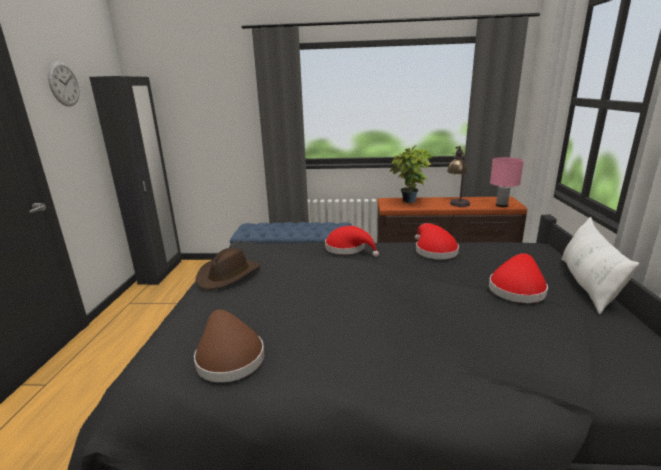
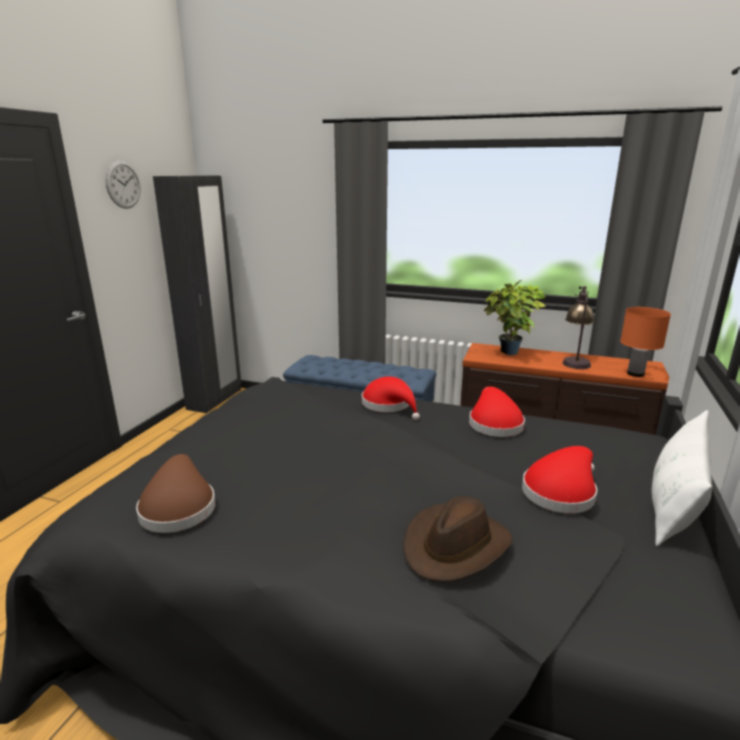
camera: 15 degrees right, 0 degrees up
brown hat [196,248,260,290] -> brown hat moved to [403,496,513,582]
pink table lamp [490,157,524,207] -> orange table lamp [620,307,671,377]

